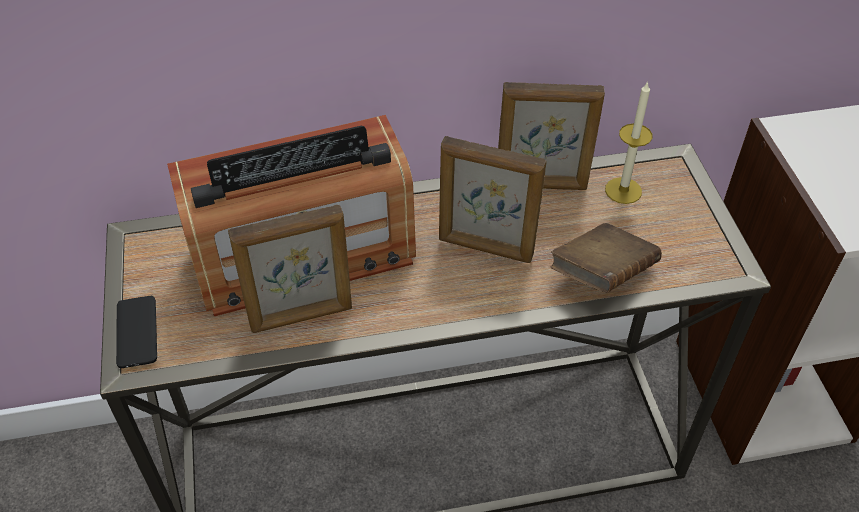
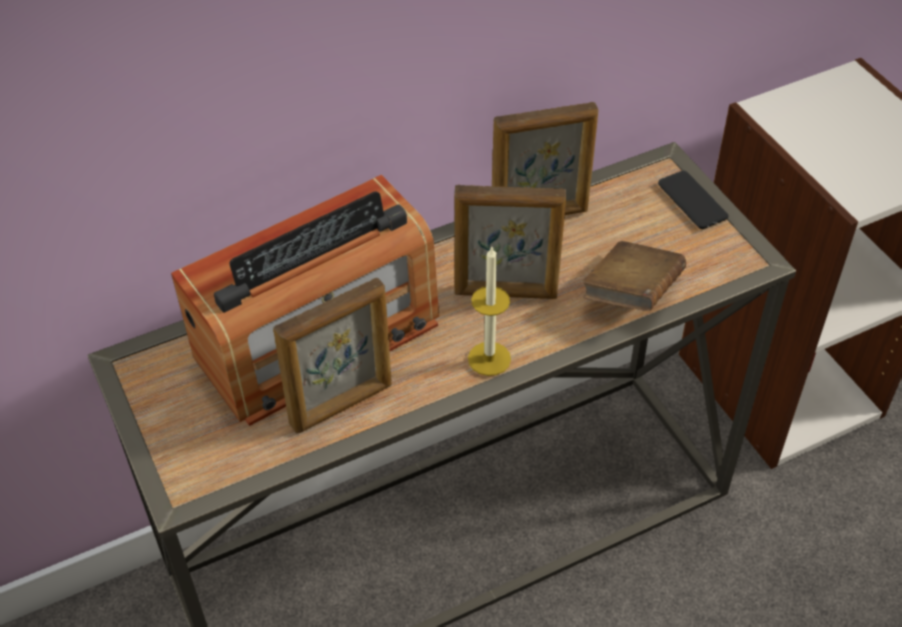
camera: 15 degrees left, 0 degrees up
phone [116,296,157,368] -> phone moved to [658,170,728,229]
candle [605,81,652,204] -> candle moved to [468,247,511,376]

